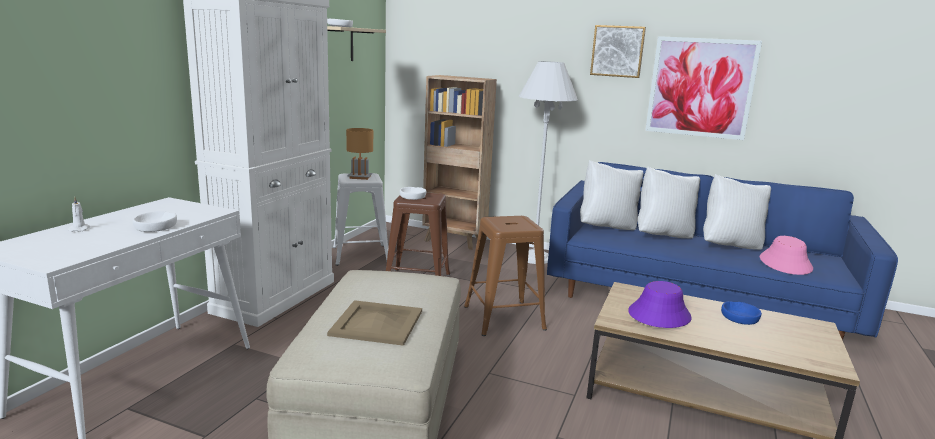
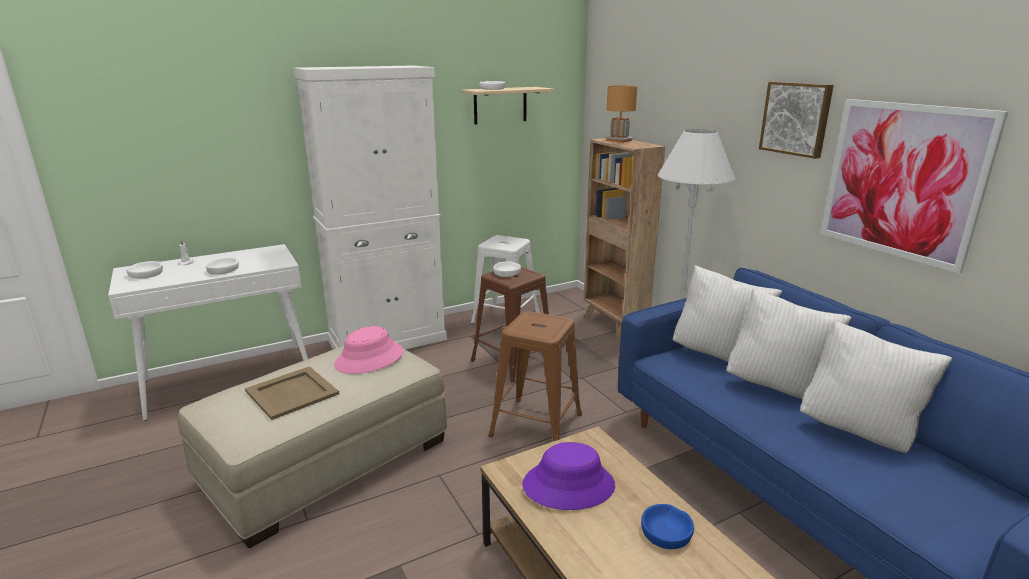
camera: 40 degrees right, 5 degrees up
brown table lamp [346,128,373,180] -> brown table lamp moved to [604,85,637,143]
pink hat [760,236,813,275] -> pink hat moved to [334,326,404,374]
none -> white bowl [126,261,163,278]

